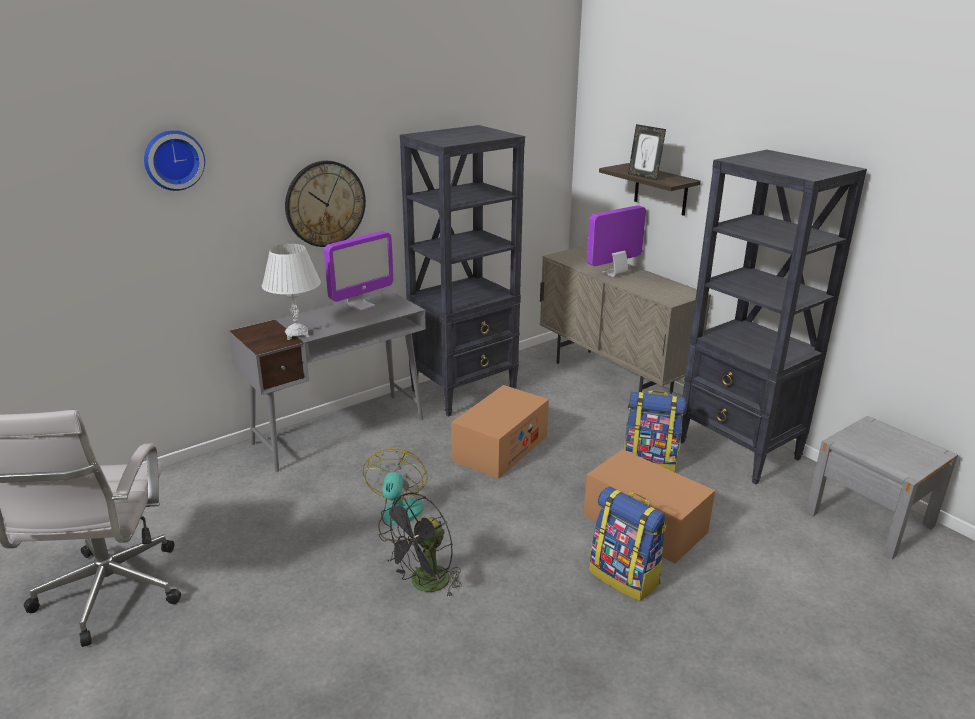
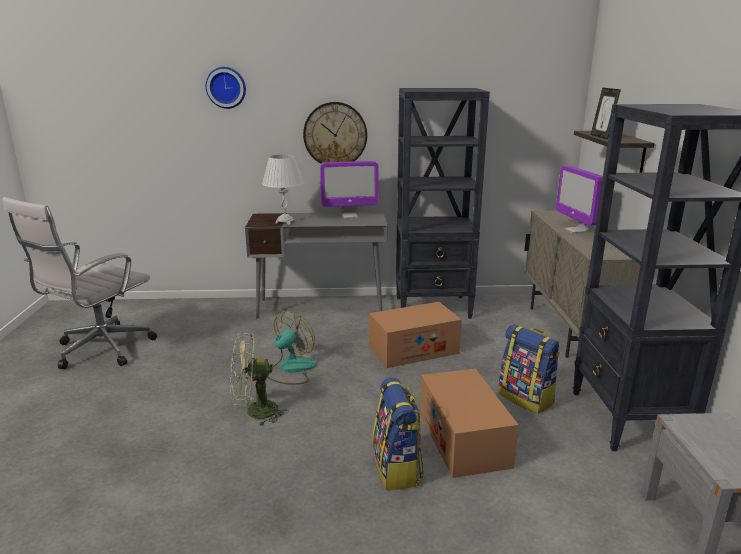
camera: 35 degrees right, 5 degrees down
black fan [379,493,462,598] -> green fan [230,333,288,427]
monitor [587,205,646,277] -> monitor turned 105 degrees counterclockwise [556,166,603,233]

